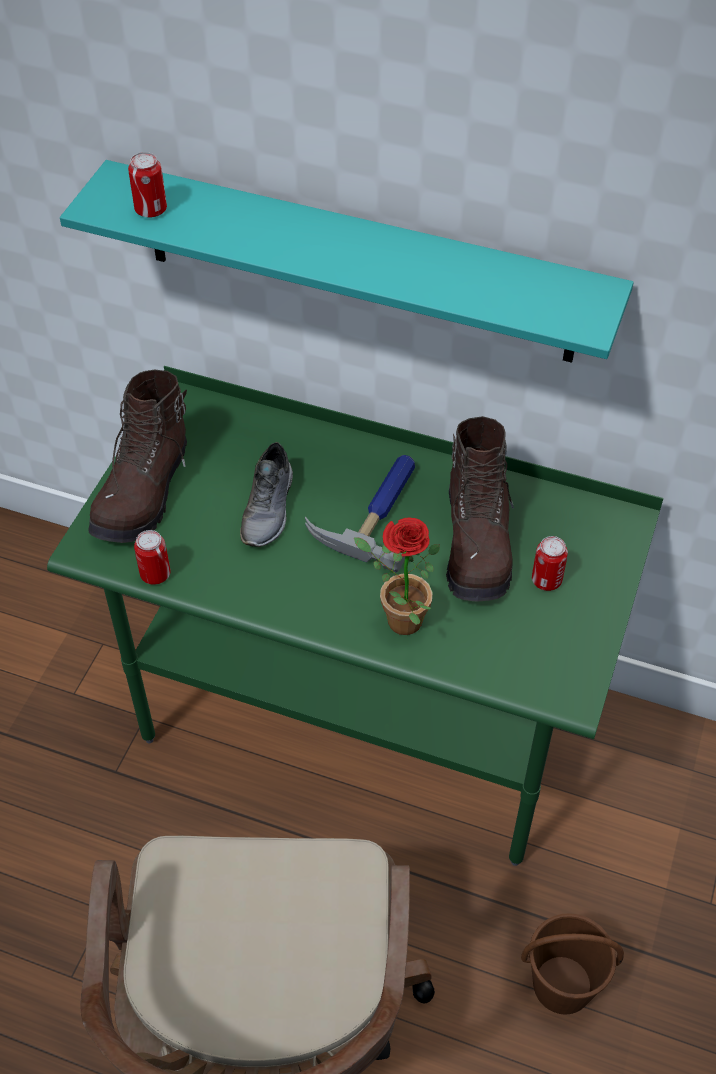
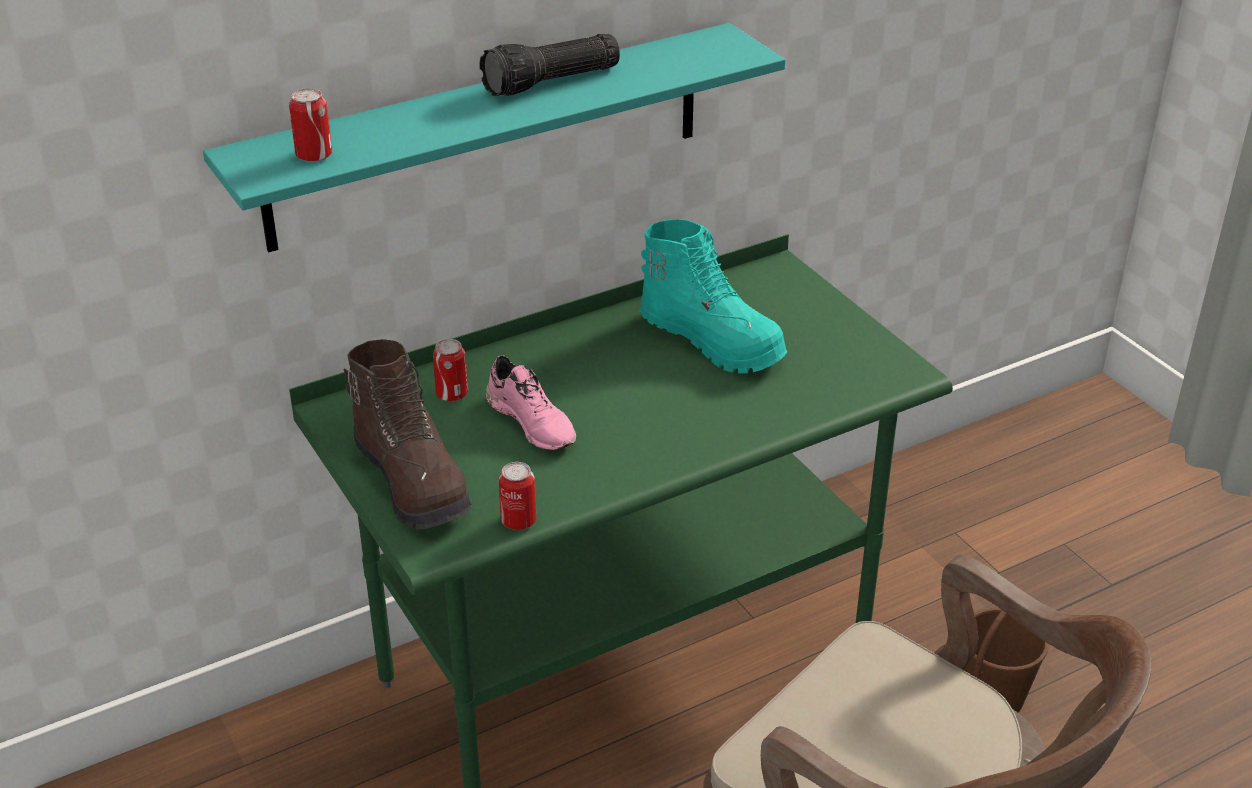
camera: 50 degrees left, 15 degrees down
grey shoe [240,442,293,547] -> pink shoe [485,355,576,450]
hammer [305,455,415,572] -> none
potted plant [354,518,440,635] -> none
brown boot [446,416,514,602] -> turquoise boot [640,219,787,373]
can [532,536,568,591] -> can moved to [433,339,468,401]
none -> flashlight [479,34,620,96]

